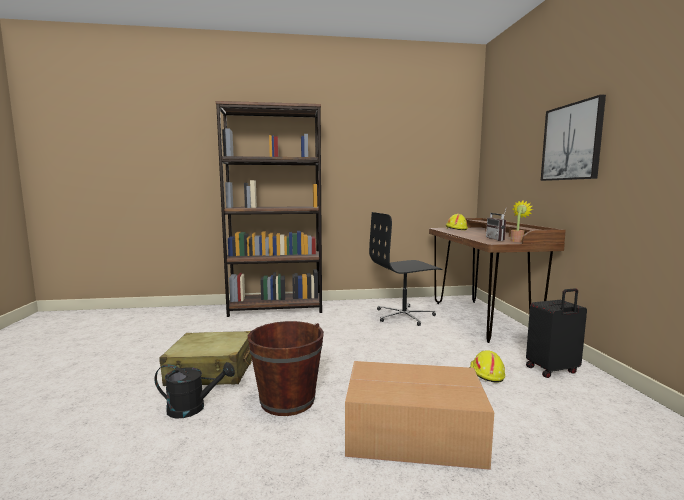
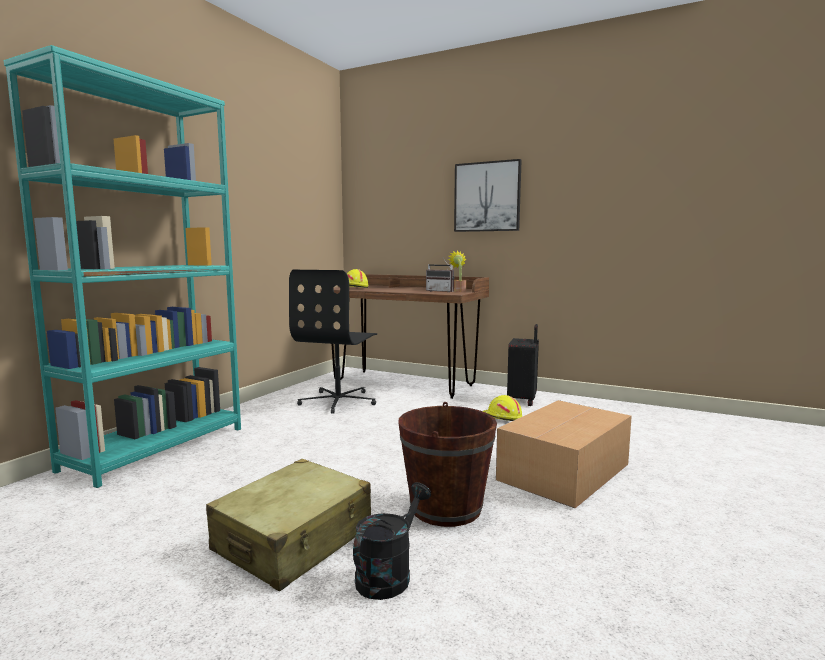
camera: 55 degrees left, 0 degrees up
brown bookcase [216,101,322,317] -> turquoise bookcase [4,45,241,488]

